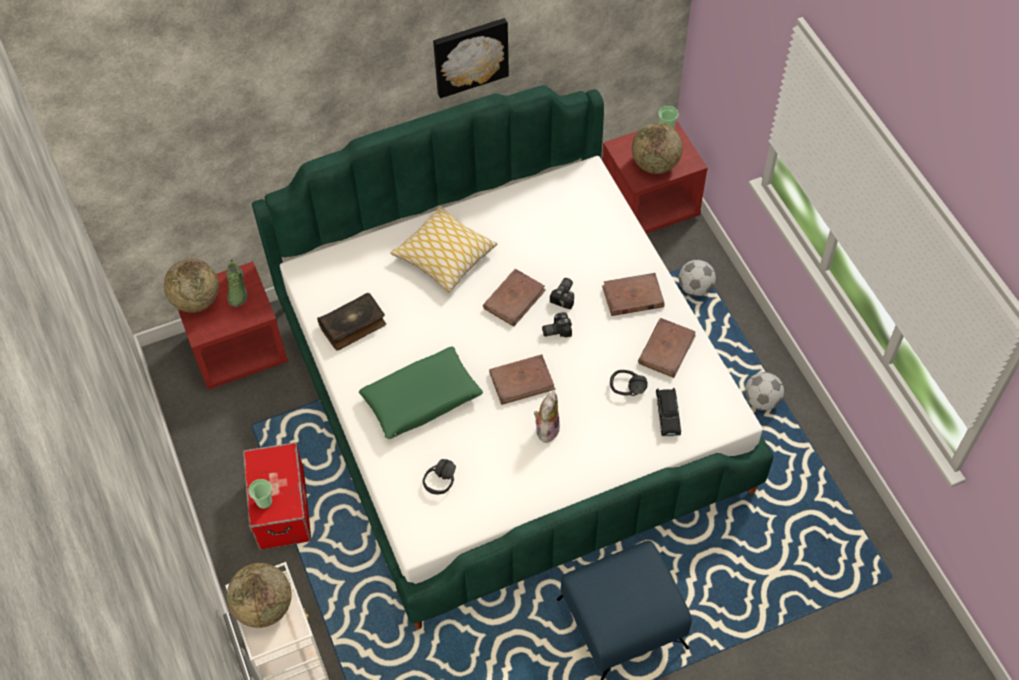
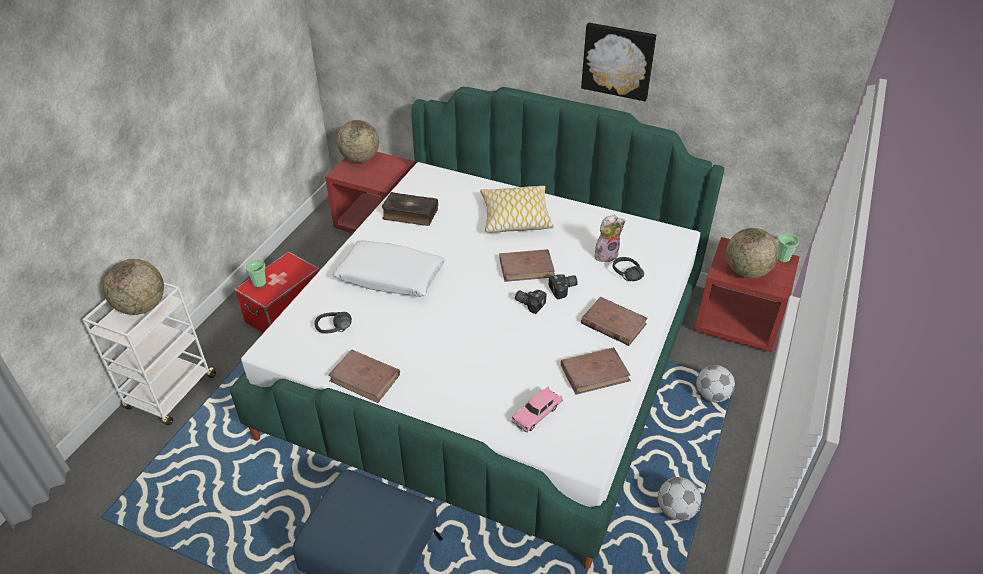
camera: 45 degrees right, 15 degrees down
shoe [226,259,247,307] -> none
green pillow [359,347,483,439] -> white pillow [333,240,445,297]
brown book [489,354,556,405] -> brown book moved to [328,349,400,403]
plush toy [534,391,560,443] -> plush toy moved to [595,215,625,262]
black headphones [610,370,648,396] -> black headphones moved to [613,257,644,281]
black toy car [656,388,681,436] -> pink toy car [511,387,563,433]

